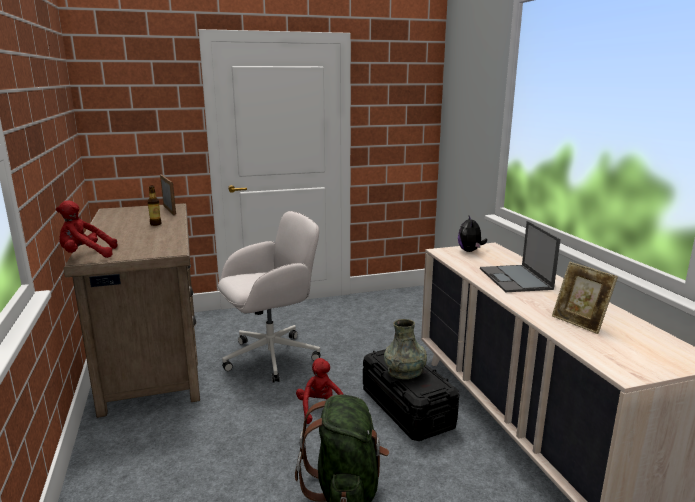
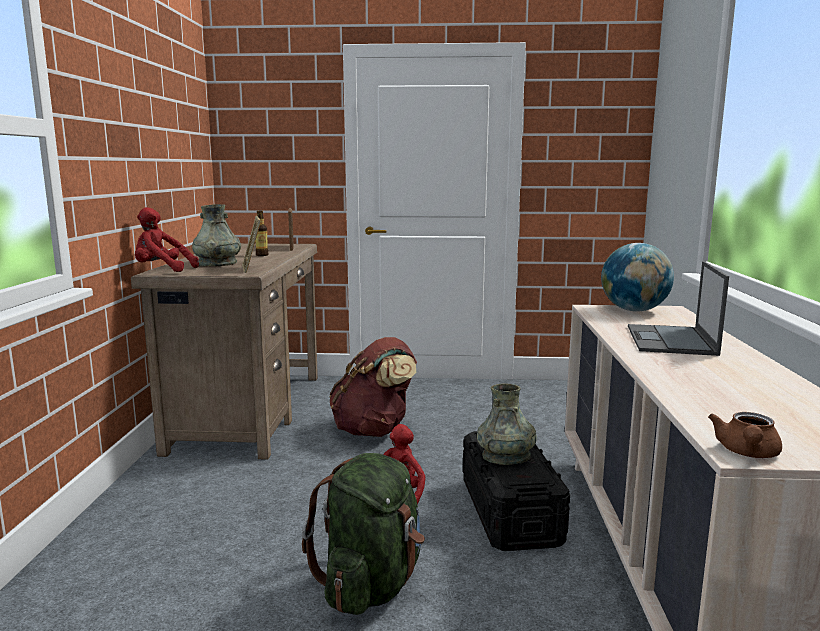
camera: 20 degrees right, 5 degrees down
white office chair [218,211,321,382] -> brown backpack [330,337,417,437]
plush toy [458,216,487,252] -> globe [601,243,674,312]
picture frame [552,262,618,334] -> picture frame moved to [242,216,261,273]
none -> grey vase [192,204,241,267]
none -> brown teapot [708,412,782,458]

